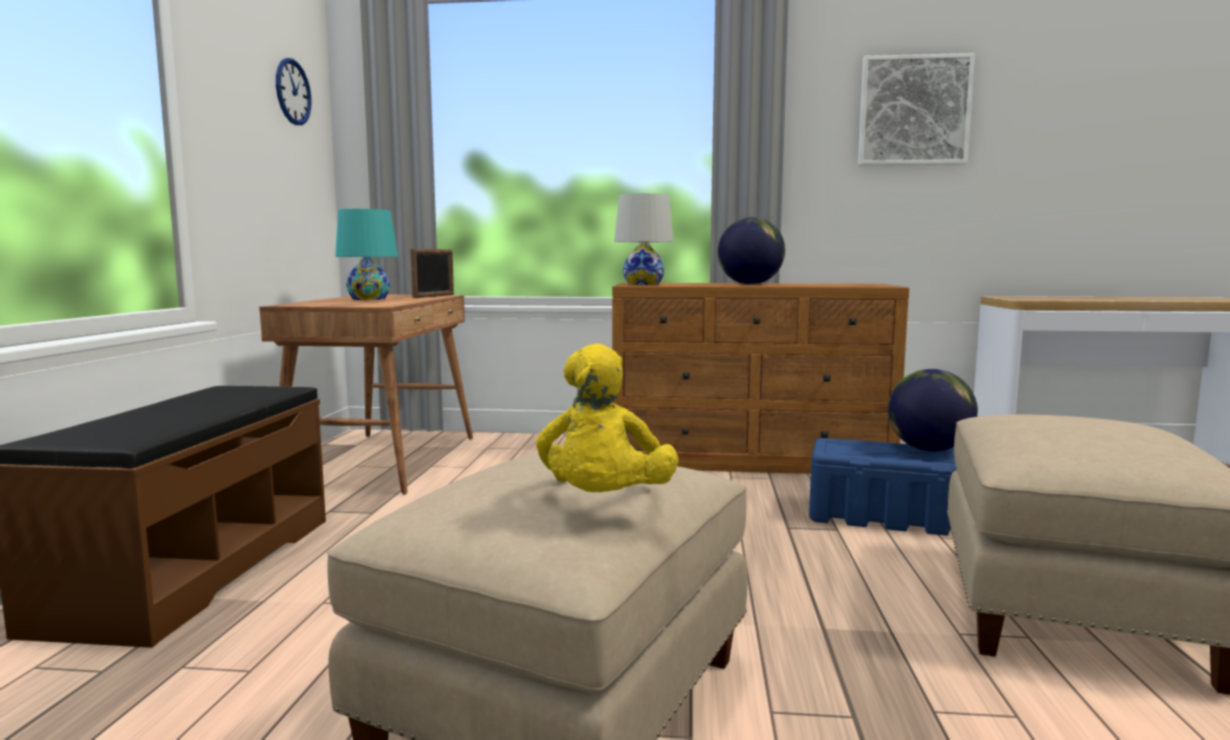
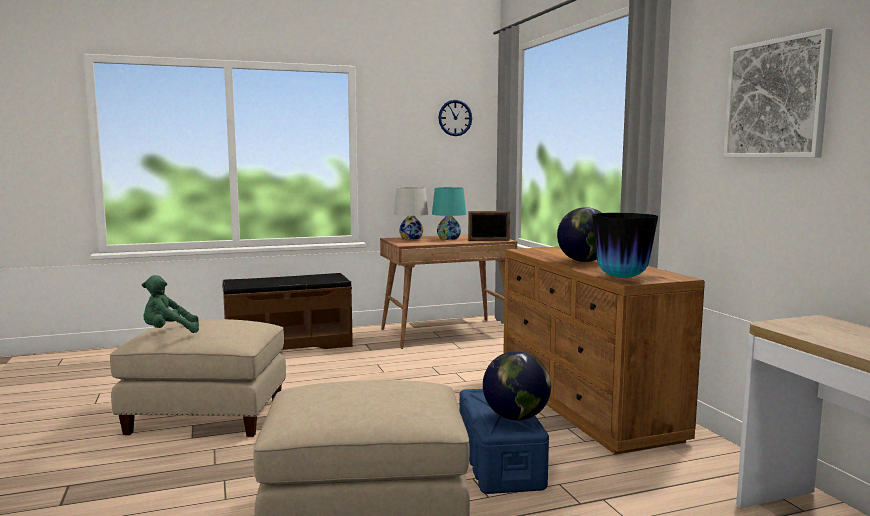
camera: 65 degrees right, 0 degrees up
yellow plush toy [536,344,679,492] -> green plush toy [142,275,199,333]
white table lamp [614,193,674,285] -> white table lamp moved to [394,187,428,240]
none -> vase [592,213,658,278]

